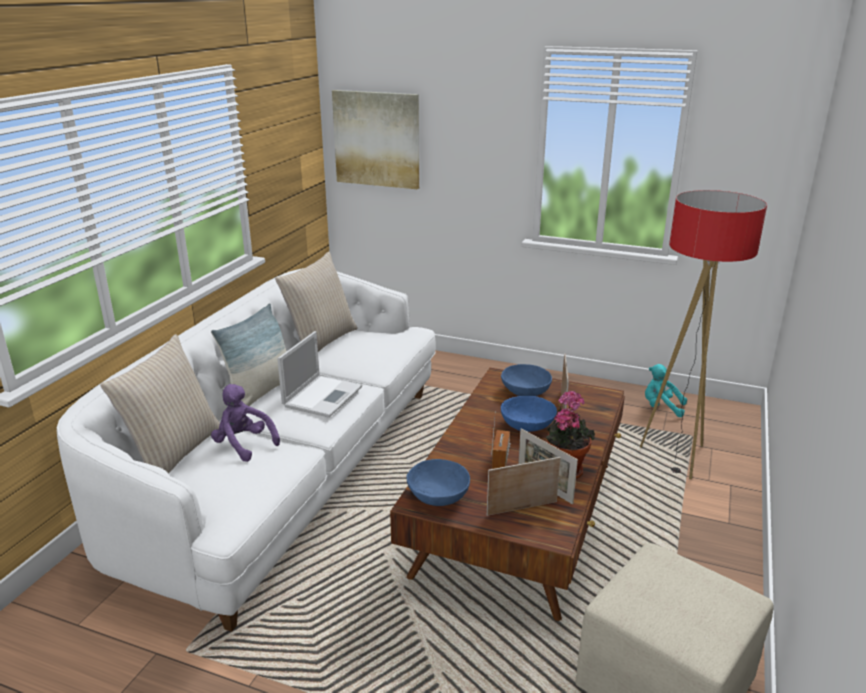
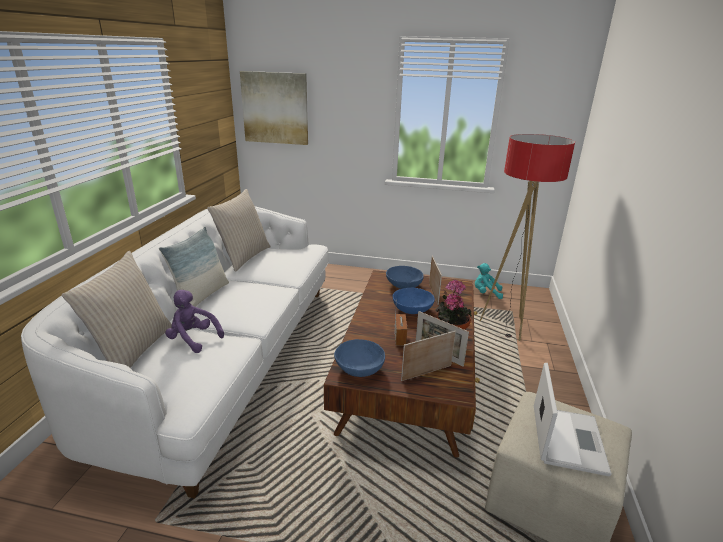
camera: 10 degrees left, 0 degrees up
laptop [277,331,362,418] -> laptop moved to [534,363,612,477]

